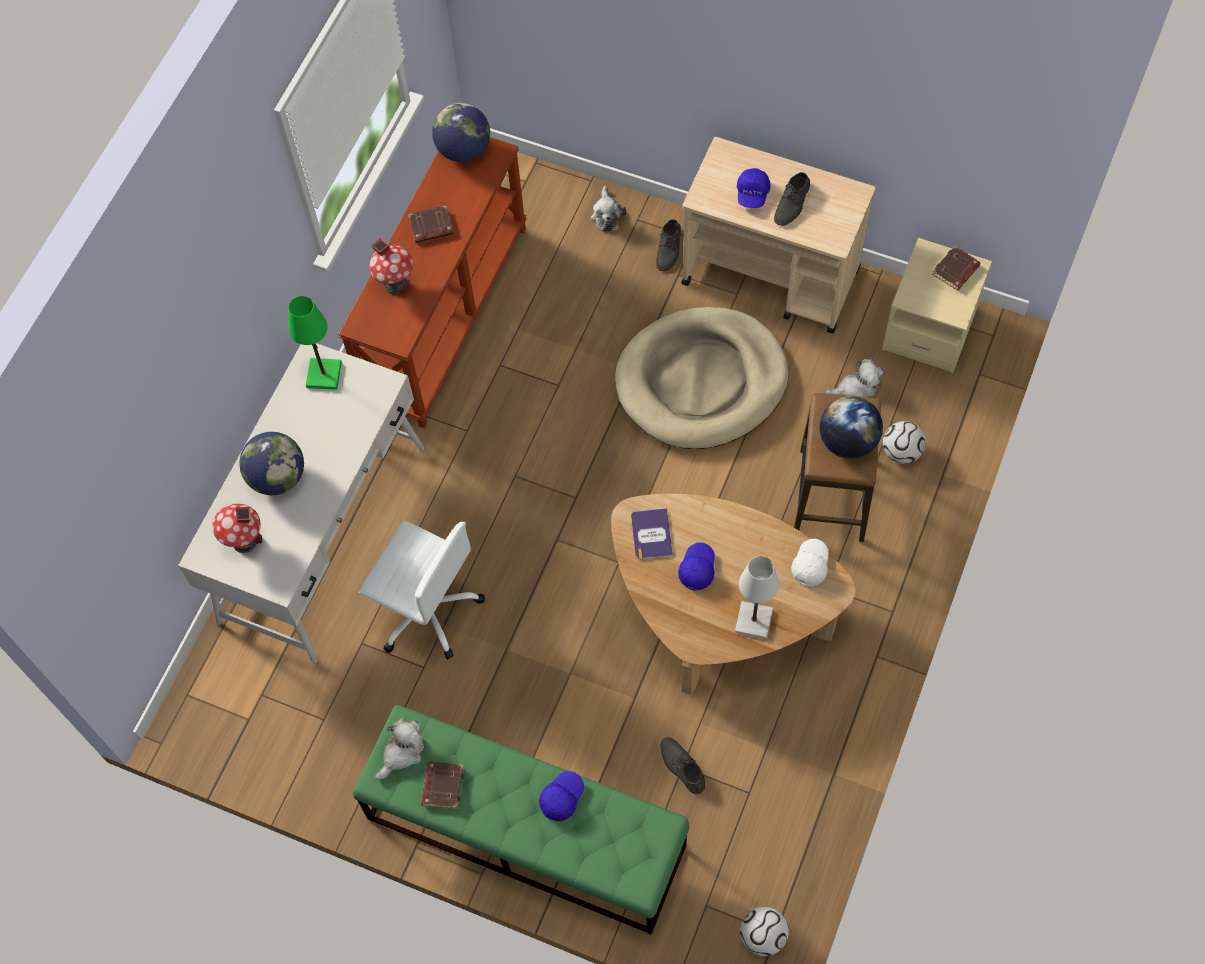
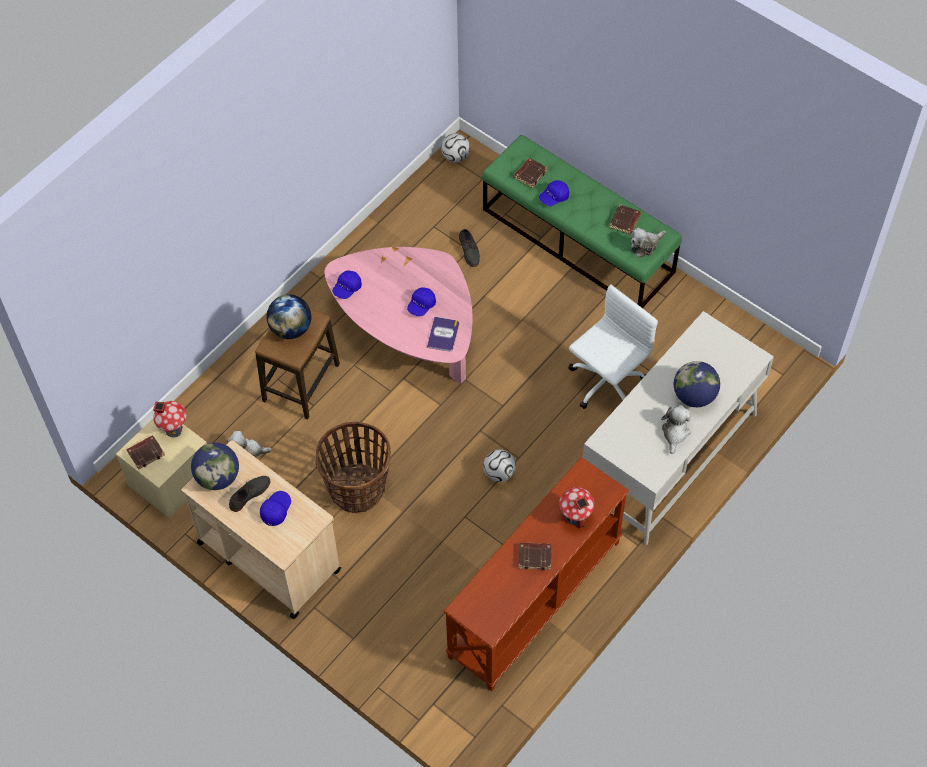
camera: 165 degrees left, 5 degrees down
toy house [212,504,262,553] -> toy house moved to [153,401,187,437]
green table lamp [288,296,342,390] -> none
white office chair [359,520,485,660] -> white office chair turned 90 degrees clockwise [569,284,658,409]
globe [432,103,490,162] -> globe moved to [191,443,239,490]
plush toy [591,186,626,232] -> plush toy moved to [661,405,691,454]
brown coffee table [611,494,855,695] -> pink coffee table [324,247,473,383]
beige dog bed [615,307,788,449] -> basket [315,422,391,513]
grey shoe [656,219,681,271] -> none
white table lamp [735,556,779,639] -> none
white cap [791,539,829,587] -> blue cap [332,270,362,299]
football [883,421,926,464] -> football moved to [483,450,516,482]
none -> brown book [514,158,548,188]

